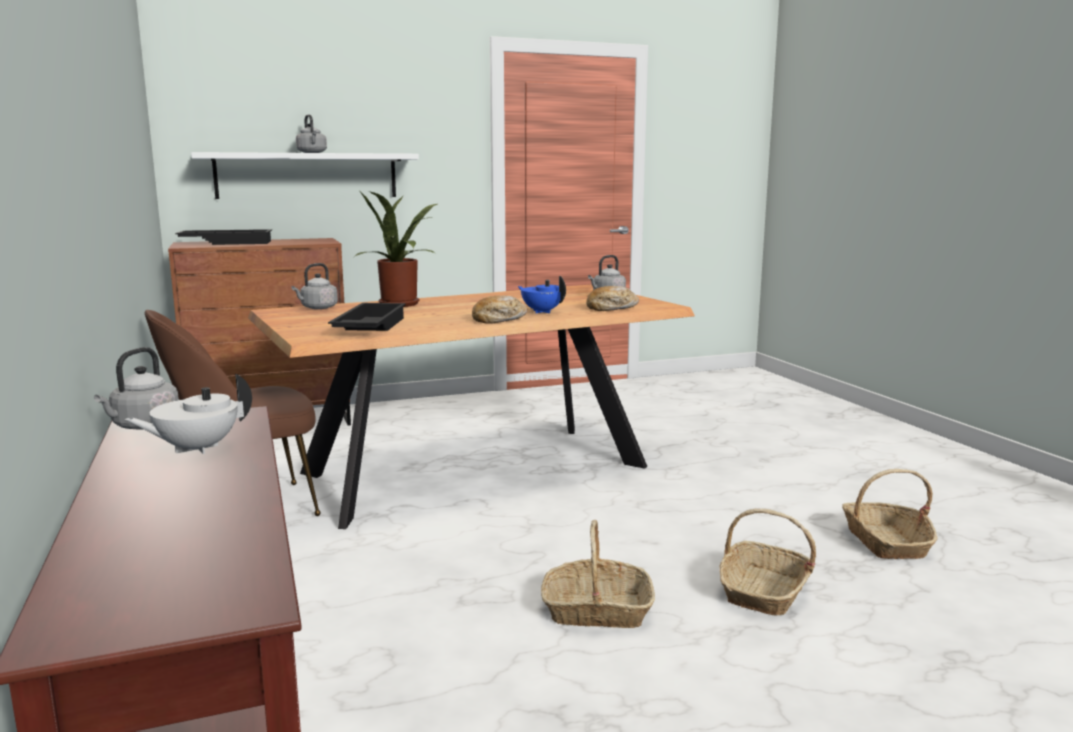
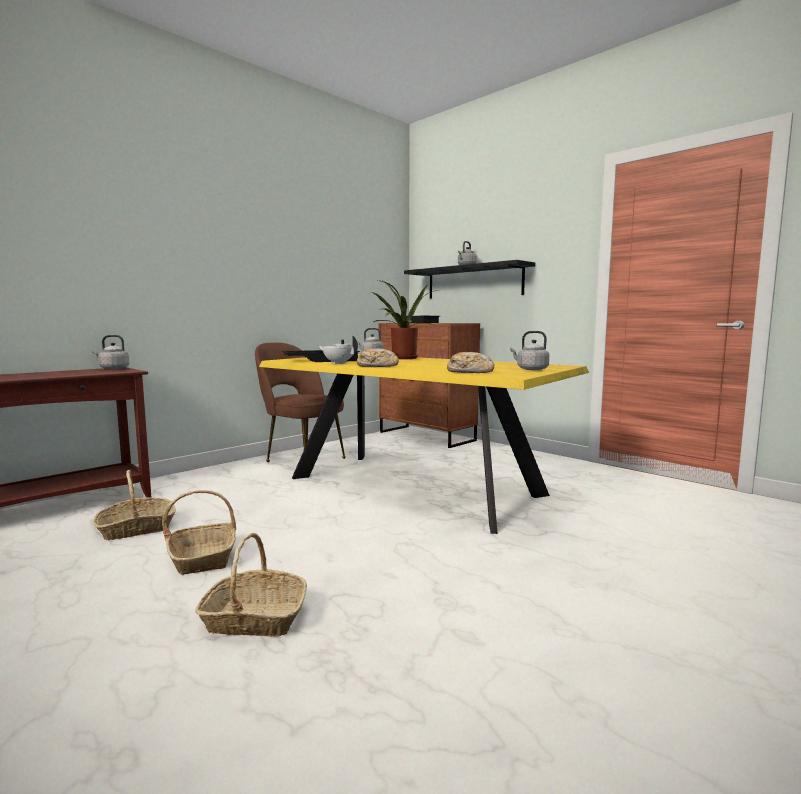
camera: 65 degrees right, 5 degrees down
white teapot [124,373,252,454] -> white teapot moved to [318,335,358,364]
white shelf [191,152,419,199] -> black shelf [404,260,535,299]
brown dining table [248,285,695,529] -> yellow dining table [259,354,589,534]
blue teapot [518,276,566,313] -> none
basket [842,469,938,559] -> basket moved to [93,470,176,540]

